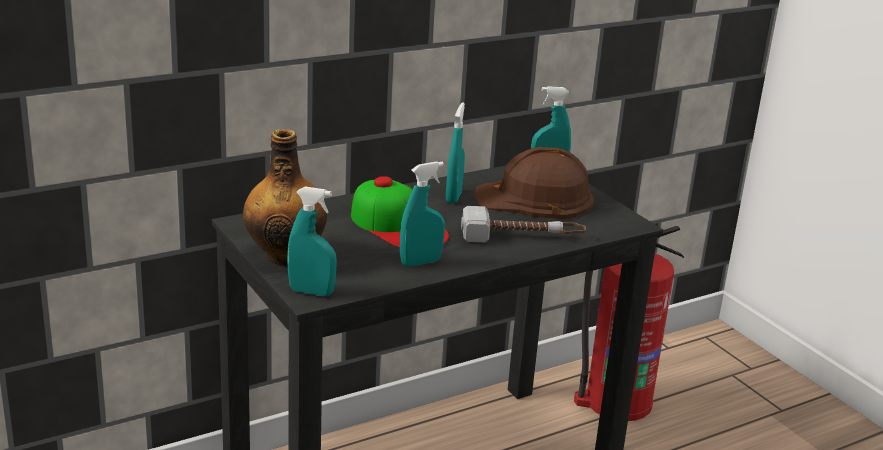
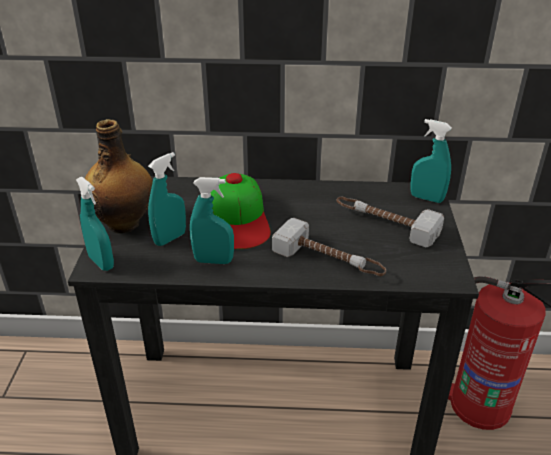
camera: 35 degrees right, 10 degrees up
turquoise spray bottle [446,102,465,203] -> turquoise spray bottle moved to [148,152,186,246]
brown hard hat [474,147,594,219] -> hammer [336,197,444,247]

